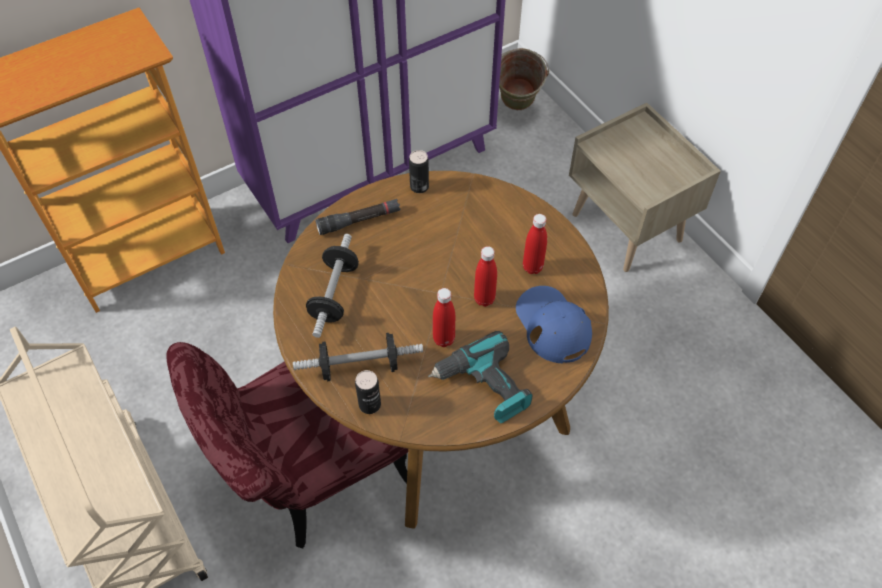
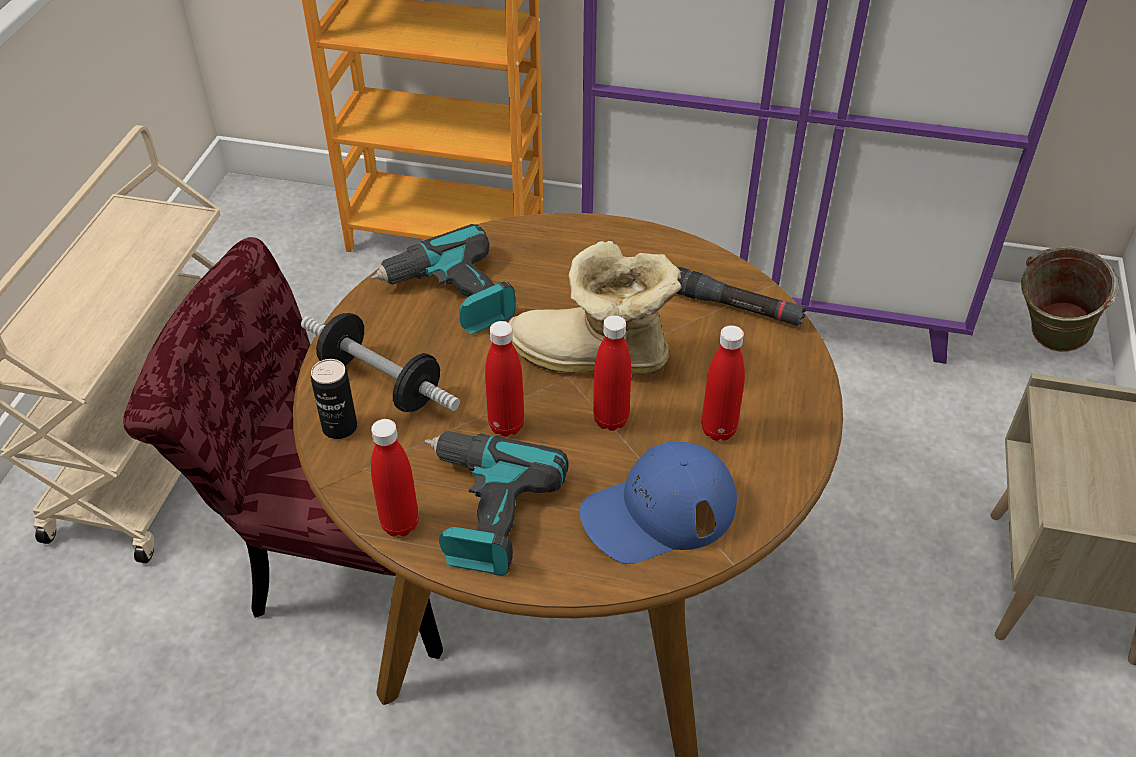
camera: 45 degrees right, 10 degrees down
dumbbell [306,234,359,338] -> power drill [371,224,515,334]
black flashlight [315,199,400,235] -> black flashlight moved to [676,266,807,326]
can [409,150,429,193] -> none
blue cap [516,286,592,364] -> blue cap turned 135 degrees counterclockwise [580,442,737,564]
none -> red bottle [371,419,419,537]
none -> boot [508,241,681,375]

